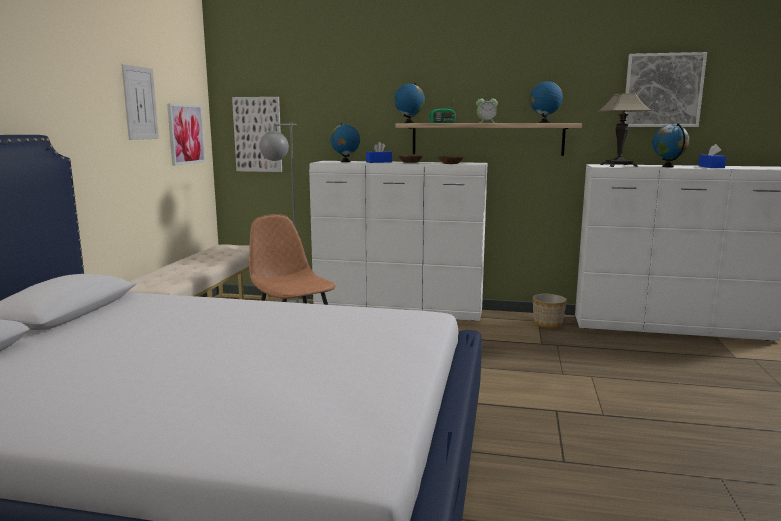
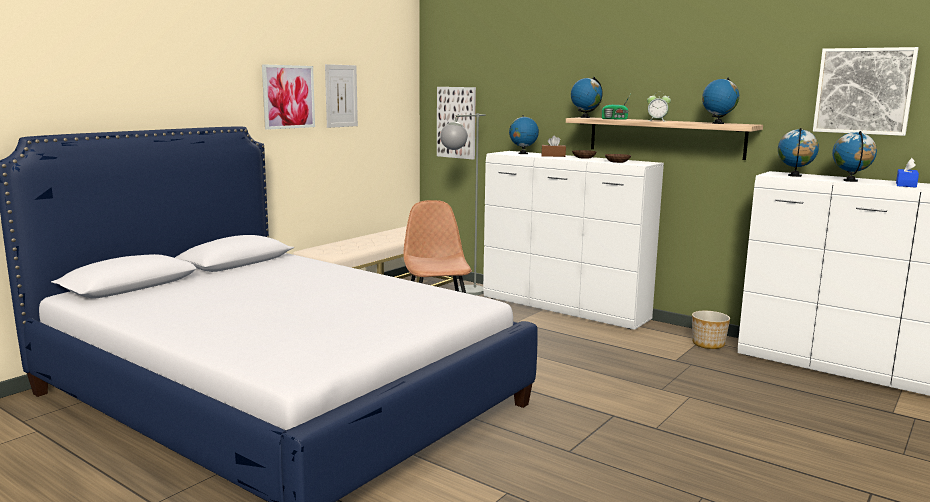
camera: 25 degrees right, 0 degrees up
picture [167,103,206,166] -> picture moved to [262,64,315,130]
blue tissue box [366,142,392,163] -> brown tissue box [541,136,566,157]
table lamp [597,93,652,167] -> globe [778,128,819,177]

